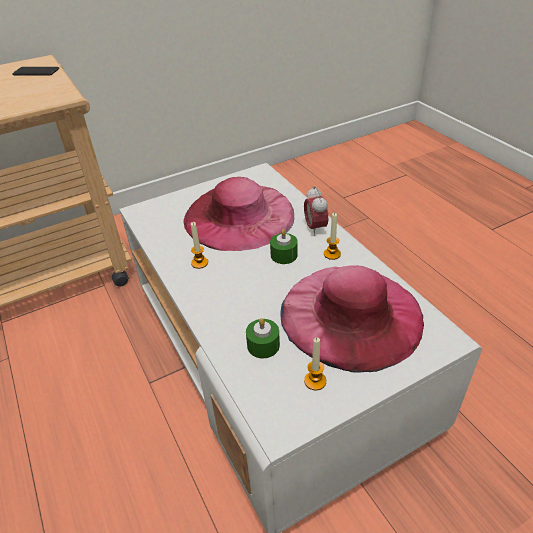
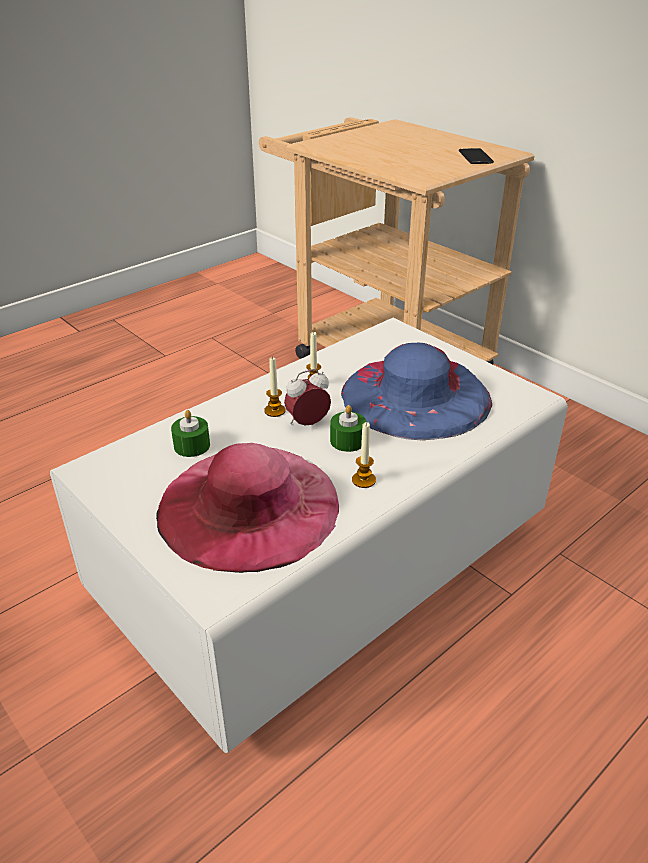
camera: 75 degrees right, 5 degrees down
pink hat [183,177,294,251] -> blue hat [341,343,492,440]
alarm clock [304,186,328,236] -> alarm clock moved to [284,369,331,425]
candle [304,338,326,390] -> candle moved to [264,356,285,417]

